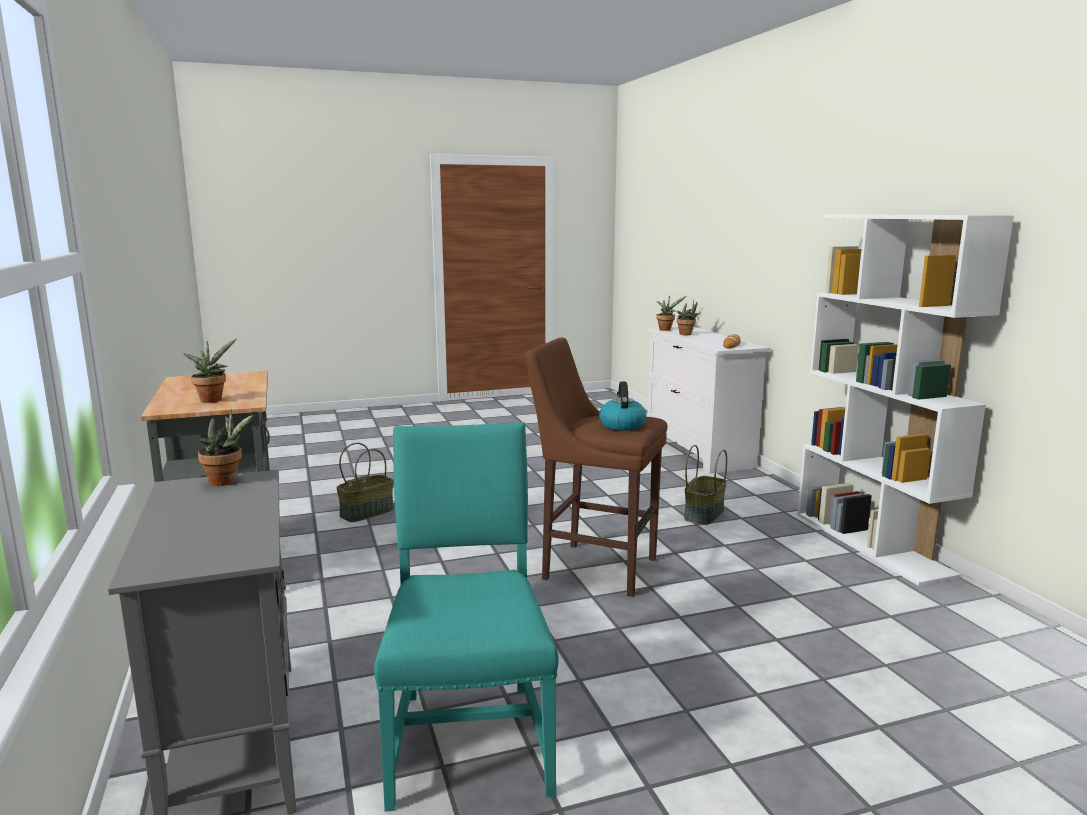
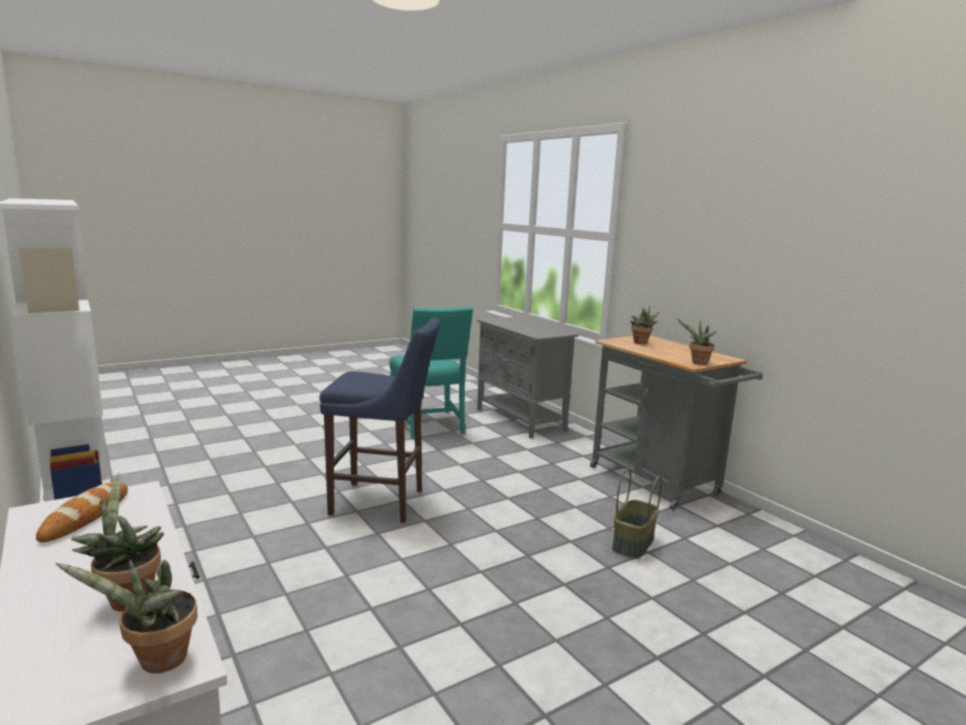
camera: 165 degrees right, 0 degrees up
potted plant [198,409,253,486] -> potted plant moved to [678,319,717,365]
brown stool [524,338,667,597] -> blue stool [320,318,440,523]
kettle [599,382,646,431] -> none
basket [684,445,727,525] -> none

